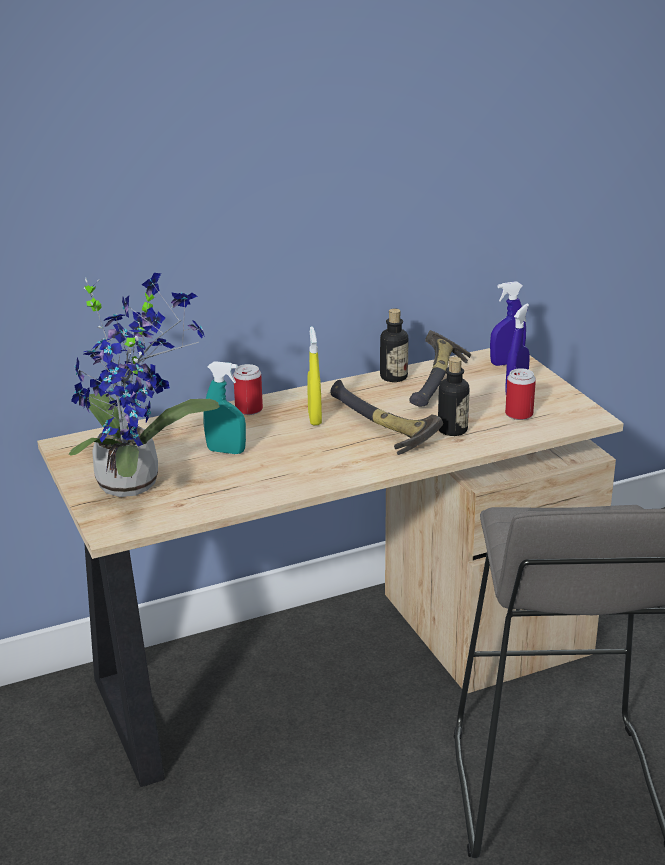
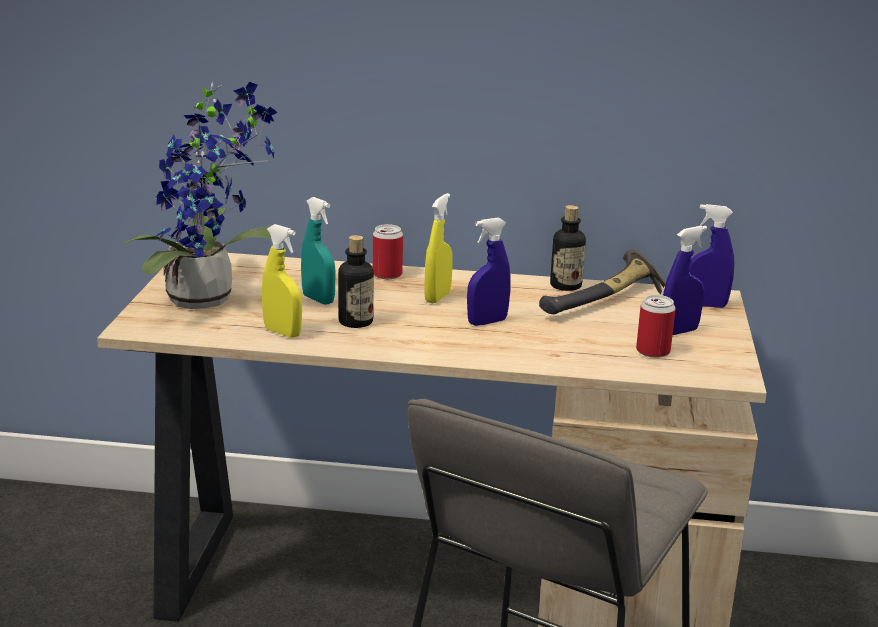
camera: 30 degrees right, 5 degrees down
hammer [330,380,443,455] -> blue spray bottle [467,217,511,326]
bottle [438,357,470,436] -> bottle moved to [338,235,374,328]
none -> yellow spray bottle [262,224,302,338]

